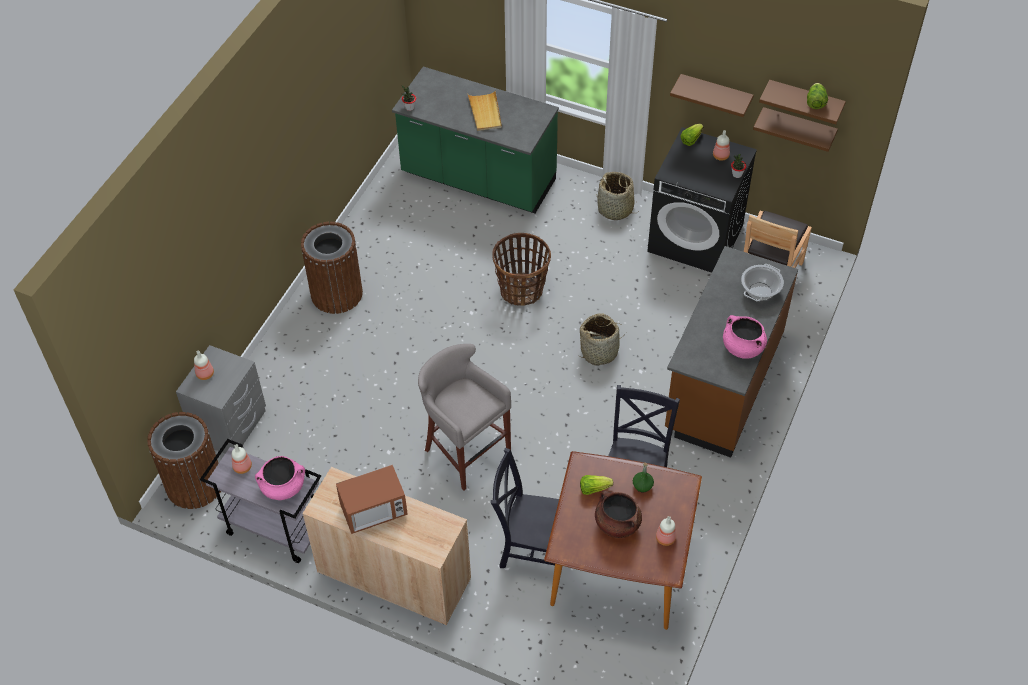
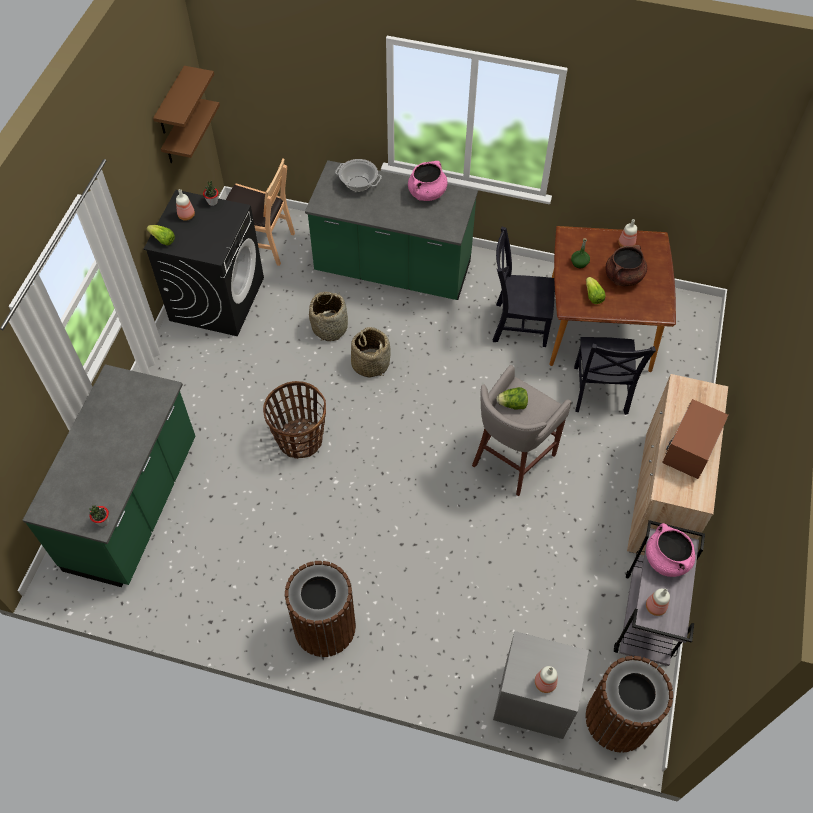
camera: 100 degrees left, 5 degrees up
microwave [336,465,408,534] -> microwave turned 120 degrees counterclockwise [662,399,729,479]
beige tray [468,91,502,131] -> none
basket [596,172,639,220] -> basket moved to [309,292,348,341]
brown counter [665,246,798,458] -> green counter [305,160,478,300]
brown shelf [670,74,754,117] -> none
lettuce [807,83,828,109] -> lettuce moved to [497,387,528,409]

